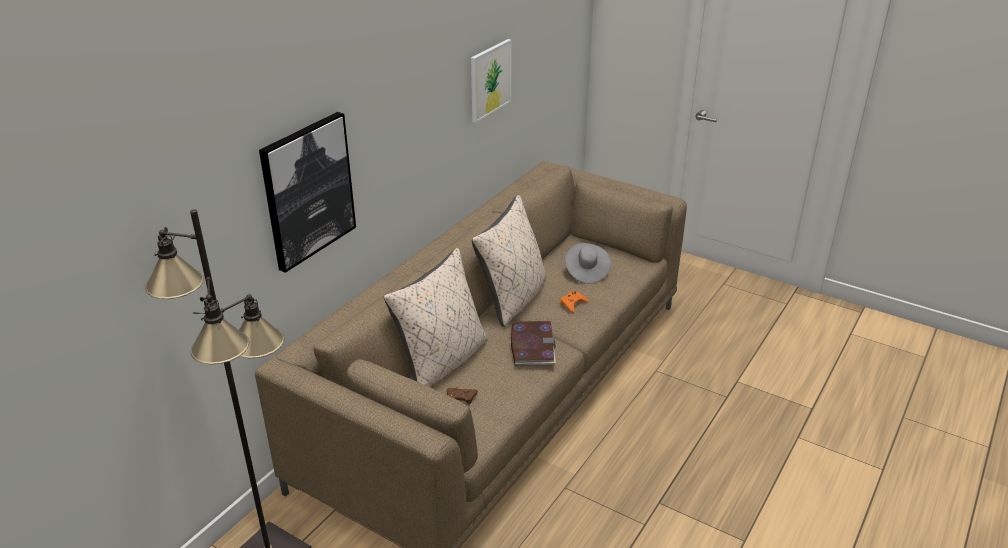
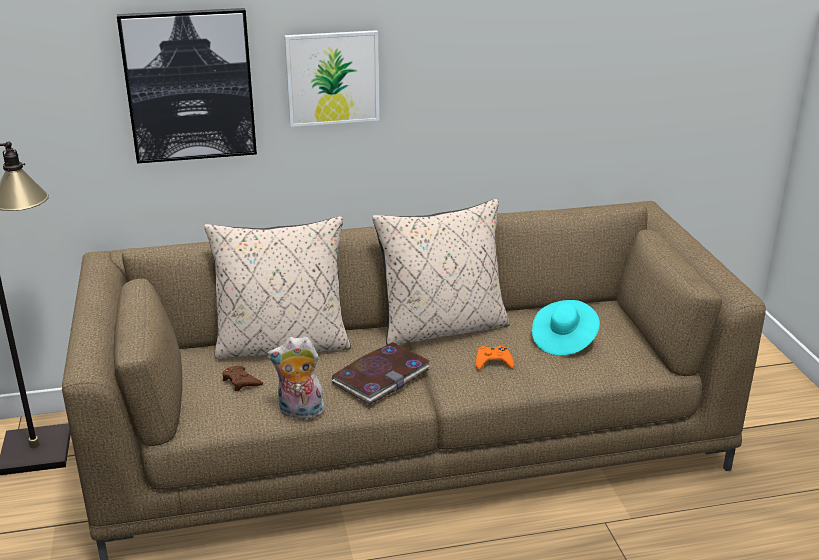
camera: 45 degrees right, 5 degrees down
picture [471,39,512,123] -> picture moved to [285,30,379,127]
grey hat [565,243,611,284] -> turquoise hat [532,300,600,356]
none -> plush toy [267,336,325,419]

